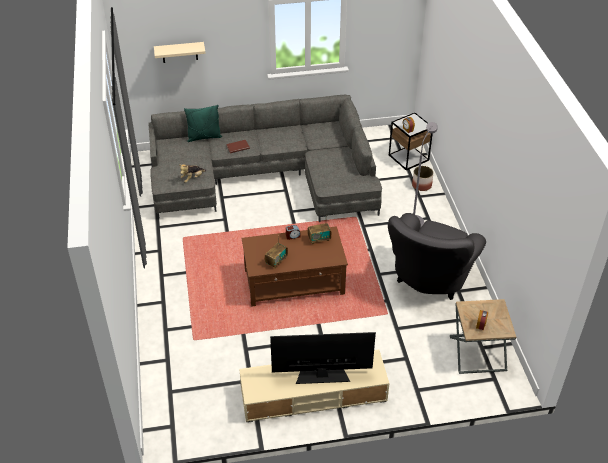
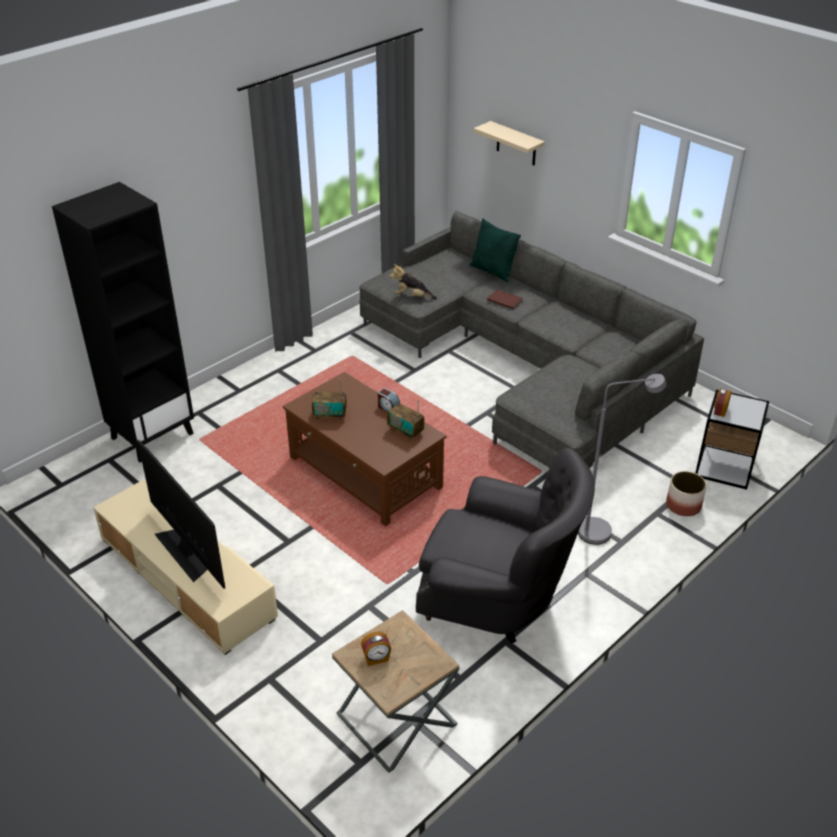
camera: 55 degrees right, 5 degrees down
grey armchair [388,213,486,300] -> grey armchair turned 150 degrees counterclockwise [416,448,595,643]
none -> black bookcase [52,182,194,463]

